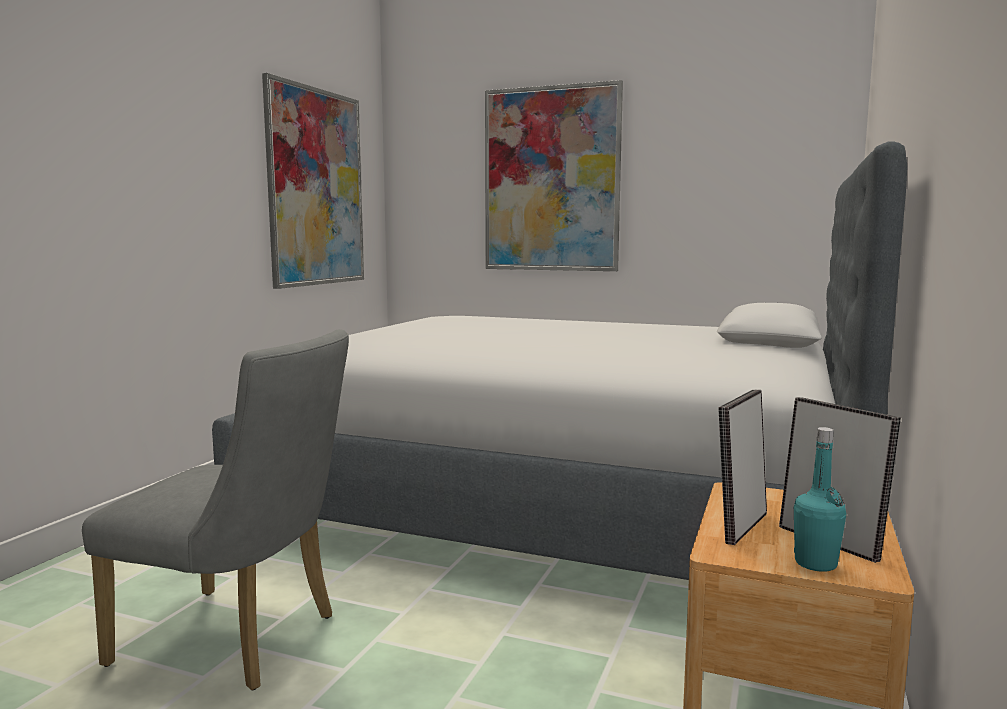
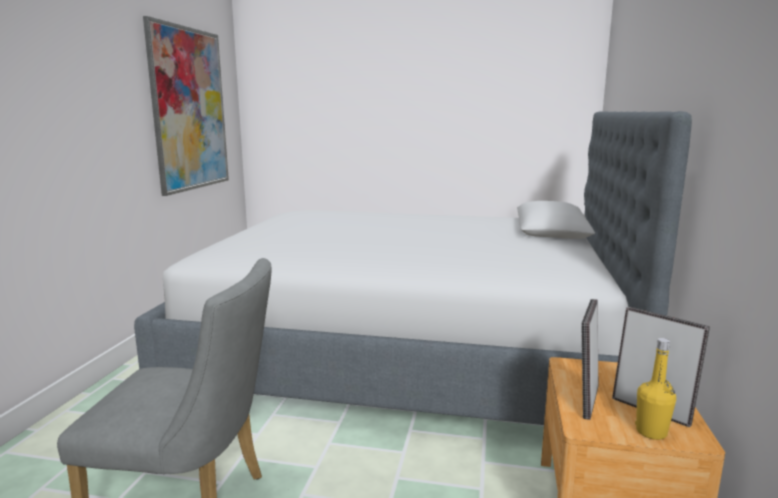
camera: 10 degrees left, 5 degrees up
picture [485,80,623,271] -> none
turquoise bottle [794,427,846,572] -> yellow bottle [635,338,676,440]

